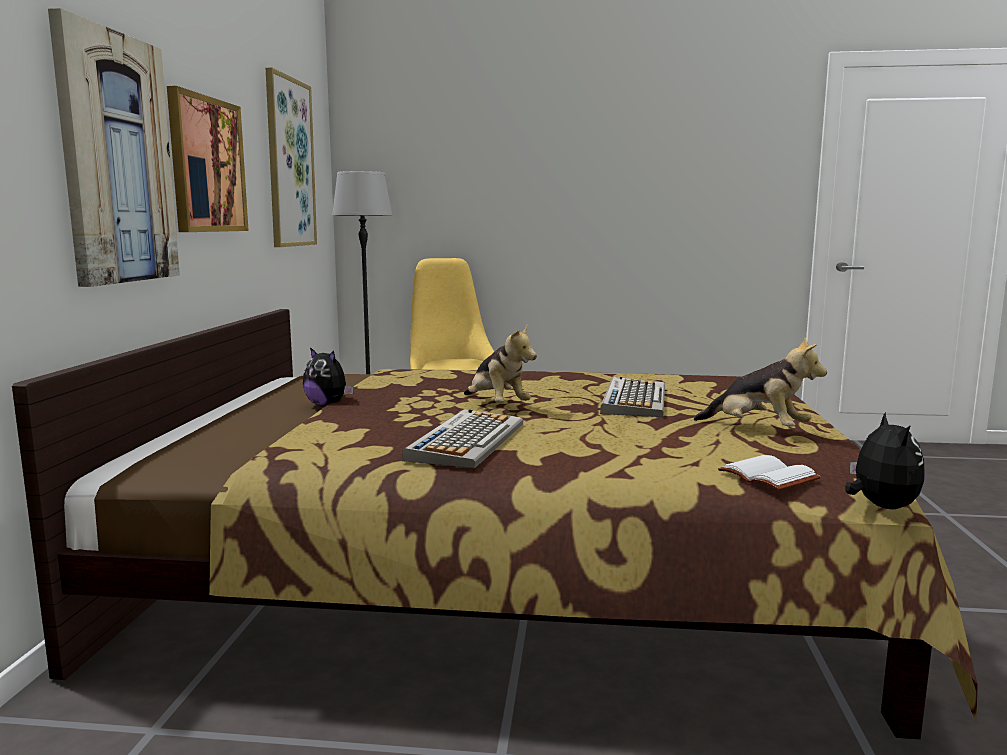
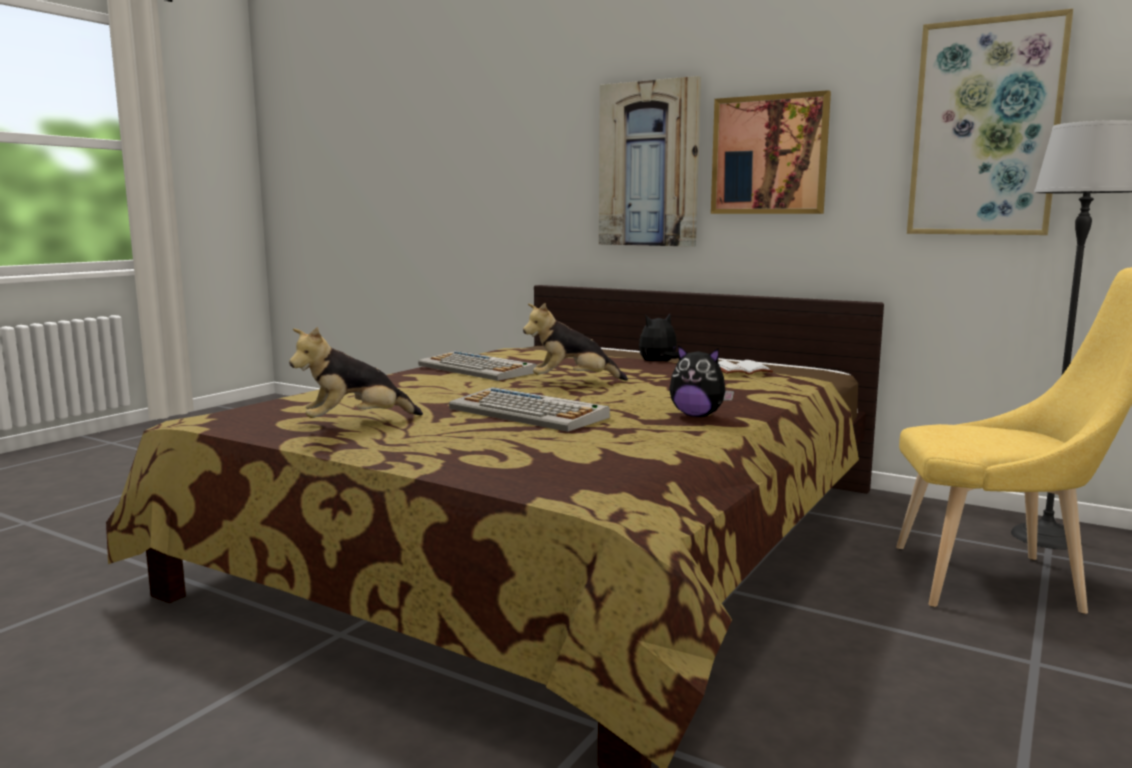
camera: 115 degrees right, 0 degrees up
white book [718,455,821,491] -> white book moved to [718,360,773,375]
plush toy [845,412,925,509] -> plush toy moved to [669,345,734,417]

